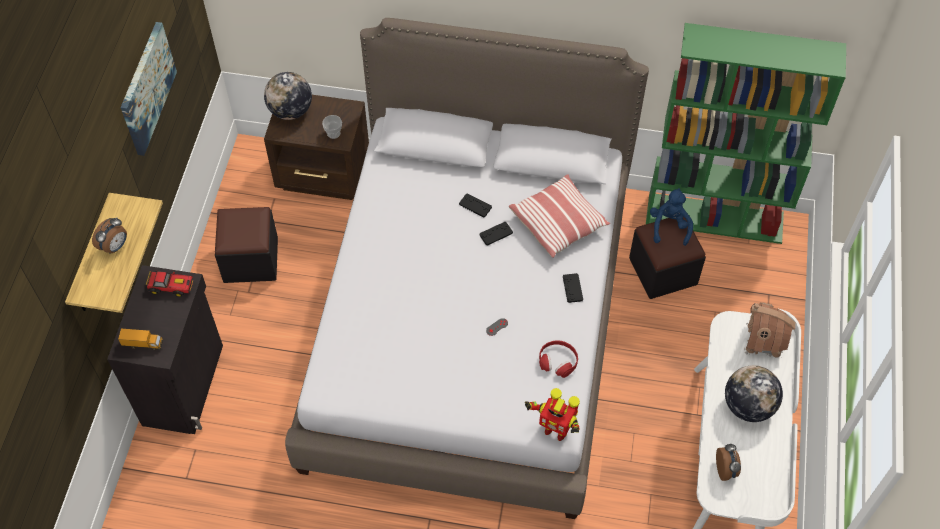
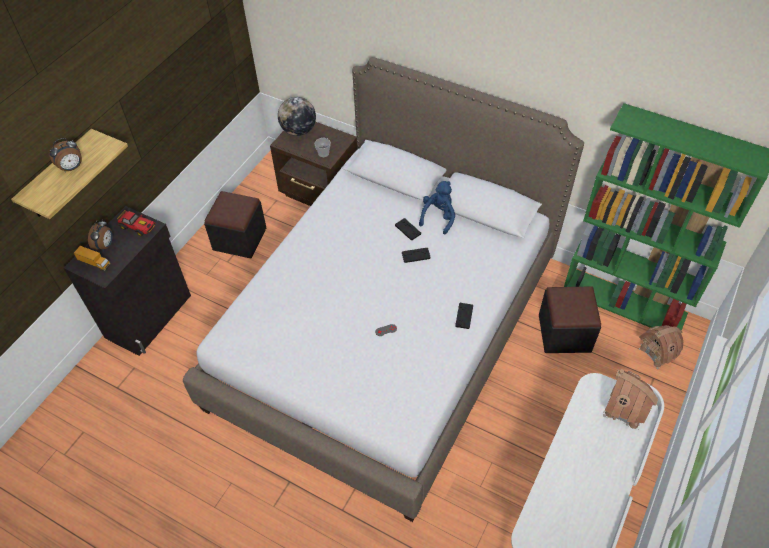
camera: 20 degrees right, 5 degrees down
picture [120,22,177,156] -> none
pillow [509,175,610,258] -> none
toy robot [525,388,580,441] -> none
red headphones [539,340,578,378] -> none
blue plush toy [650,188,693,246] -> blue plush toy moved to [419,181,455,235]
alarm clock [716,443,741,481] -> alarm clock moved to [88,220,113,251]
globe [725,365,783,422] -> none
none -> toy house [639,325,683,369]

